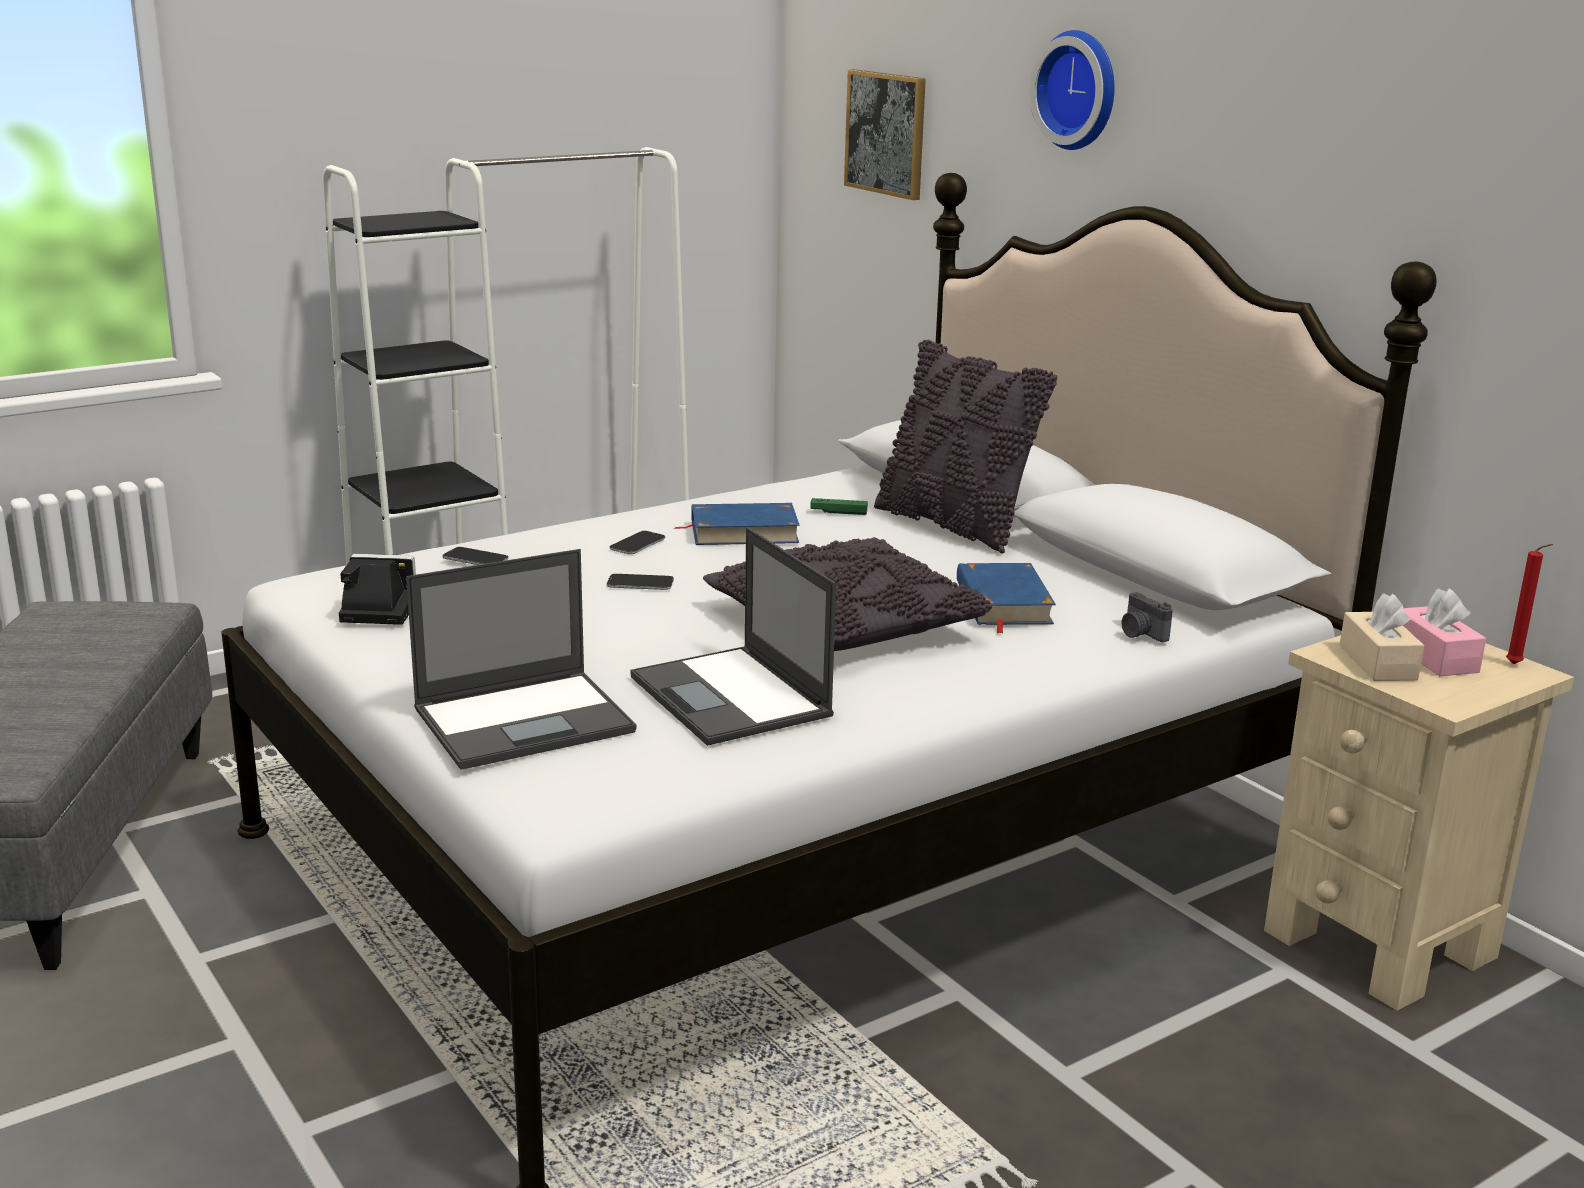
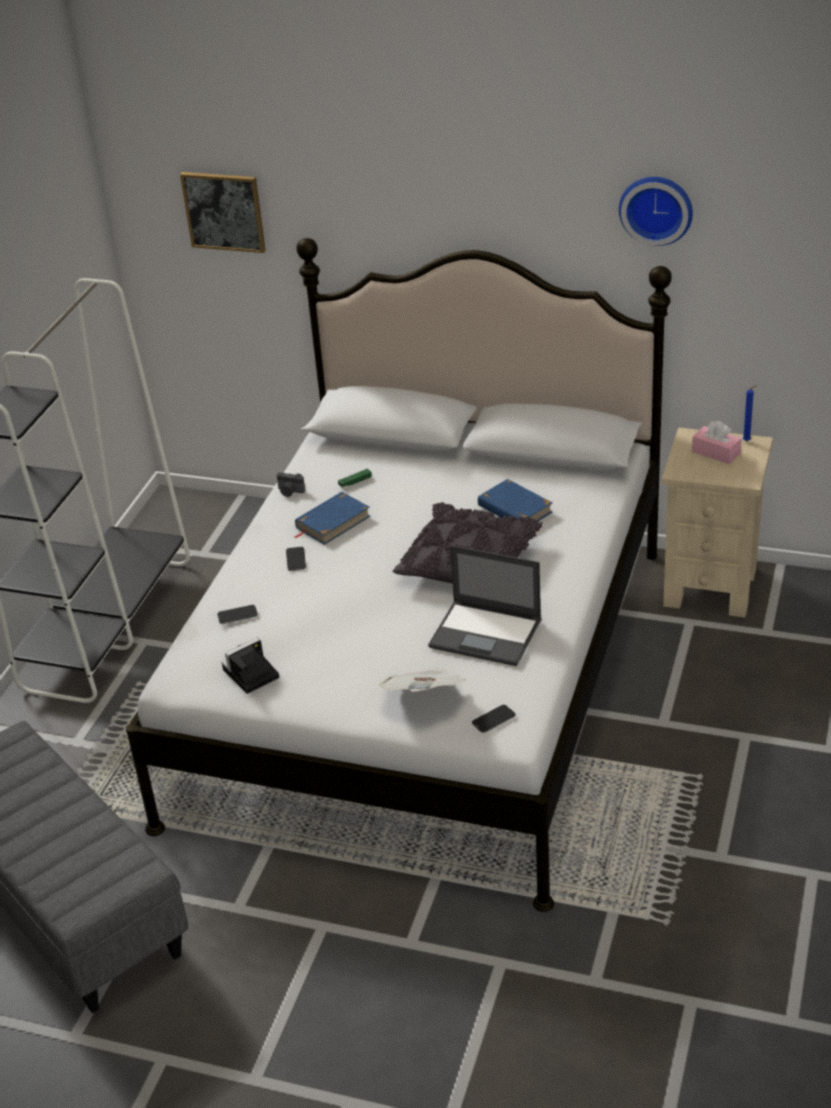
camera: 35 degrees left, 15 degrees up
laptop [406,549,636,770] -> newspaper [379,668,466,692]
phone [607,574,674,590] -> phone moved to [472,705,516,733]
black pillow [874,340,1057,554] -> none
wall clock [1029,30,1115,150] -> wall clock moved to [619,177,693,246]
camera [1122,592,1173,642] -> camera moved to [277,472,305,497]
beige tissue box [1339,594,1424,681] -> none
red candle [1506,544,1553,664] -> blue candle [743,385,758,441]

